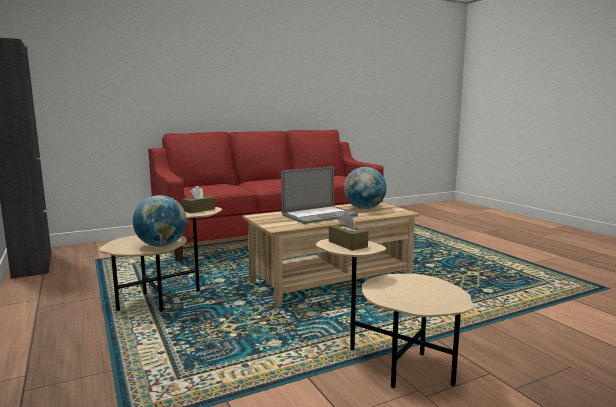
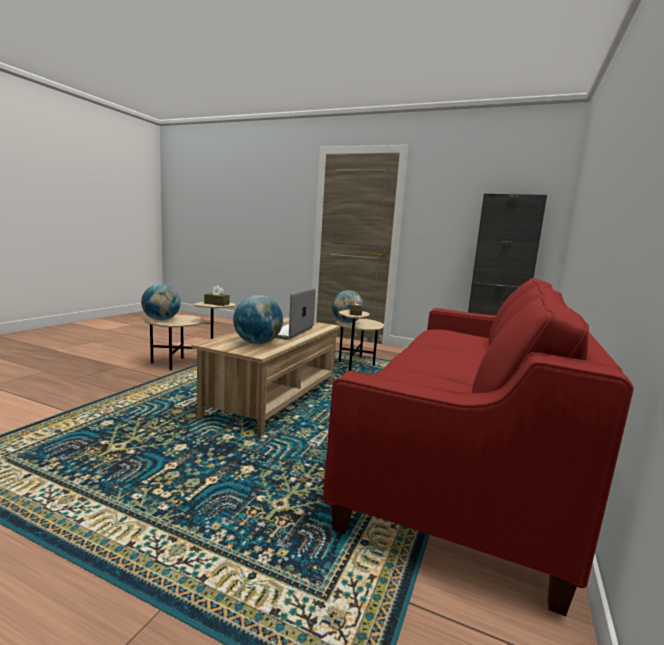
camera: 140 degrees right, 0 degrees up
none -> globe [141,284,181,320]

